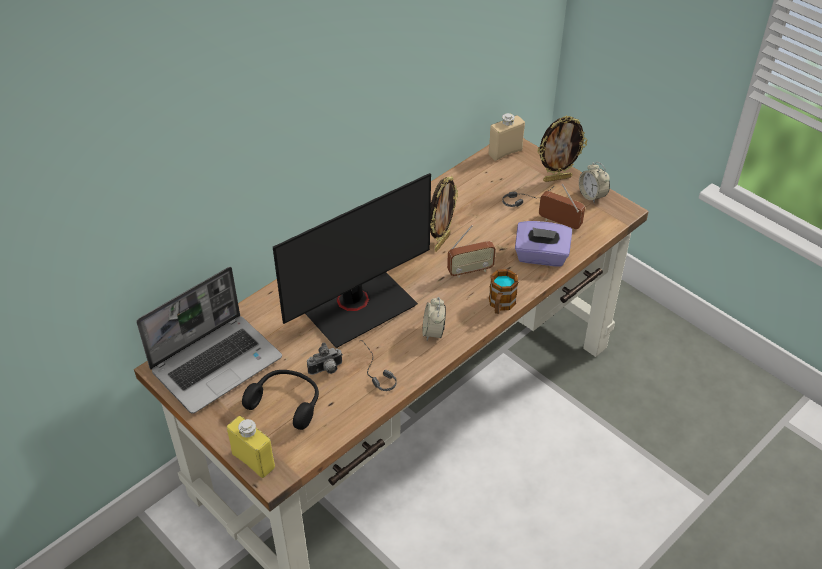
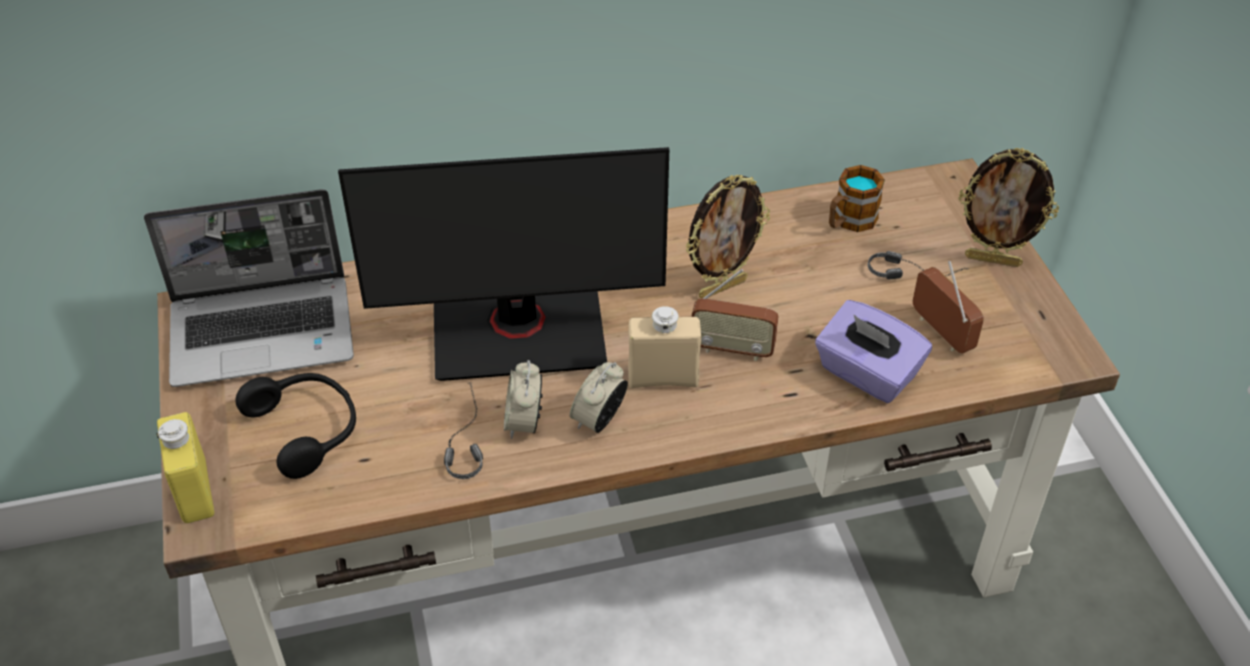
camera: 30 degrees right, 0 degrees up
camera [307,342,343,375] -> none
beige bottle [489,113,525,161] -> beige bottle moved to [628,306,701,388]
mug [489,269,518,314] -> mug moved to [829,165,885,232]
alarm clock [579,162,610,204] -> alarm clock moved to [504,360,543,439]

